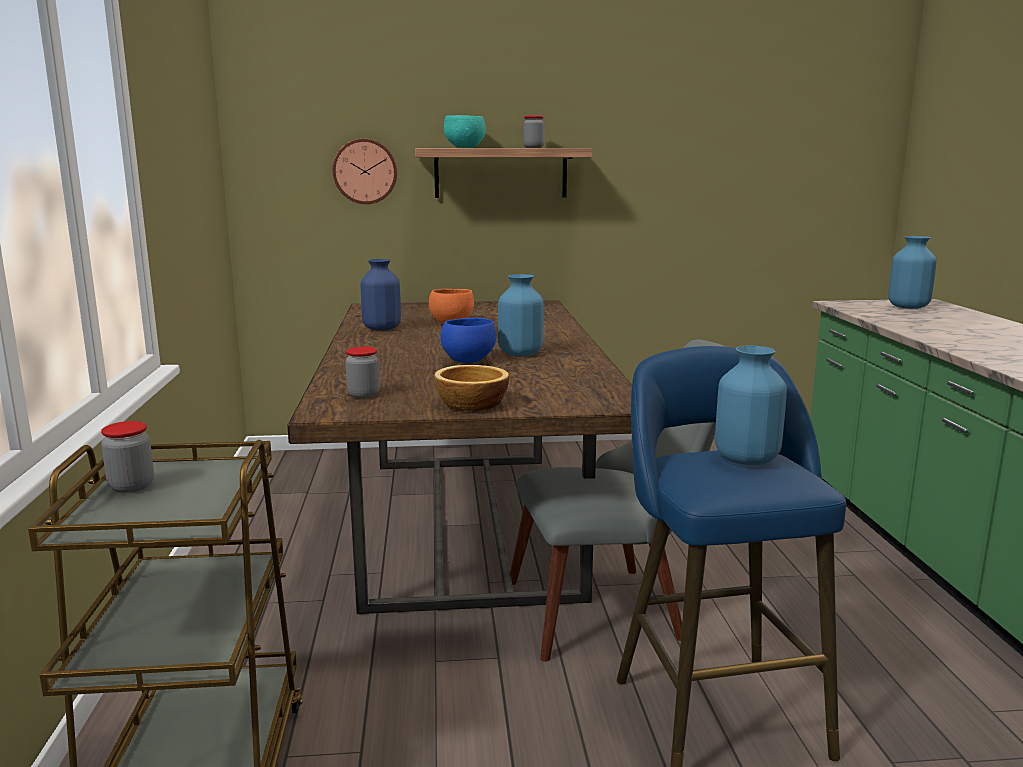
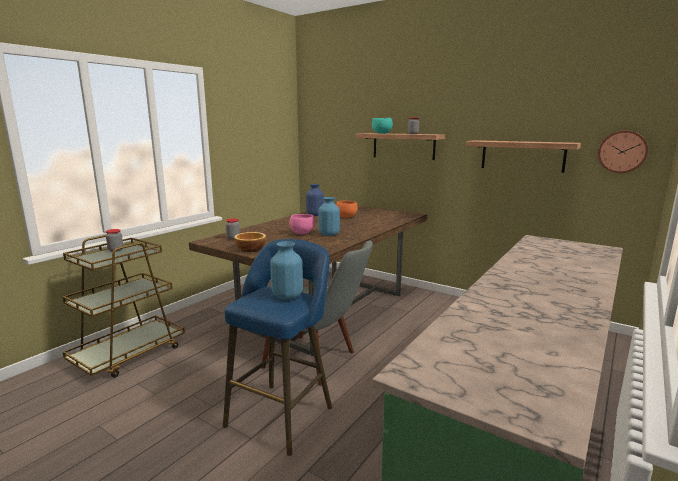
camera: 40 degrees right, 0 degrees up
wall clock [333,139,397,204] -> wall clock moved to [598,130,648,173]
blue bowl [440,318,496,363] -> pink bowl [290,214,315,234]
blue vase [888,236,937,309] -> none
none -> shelf [466,140,581,173]

